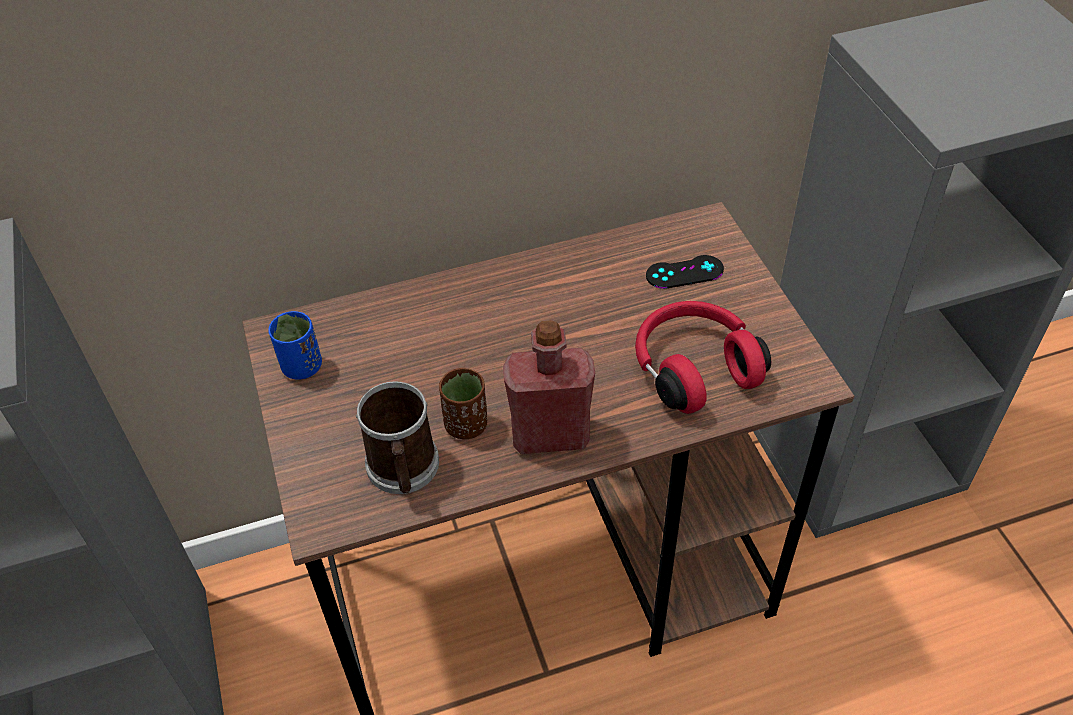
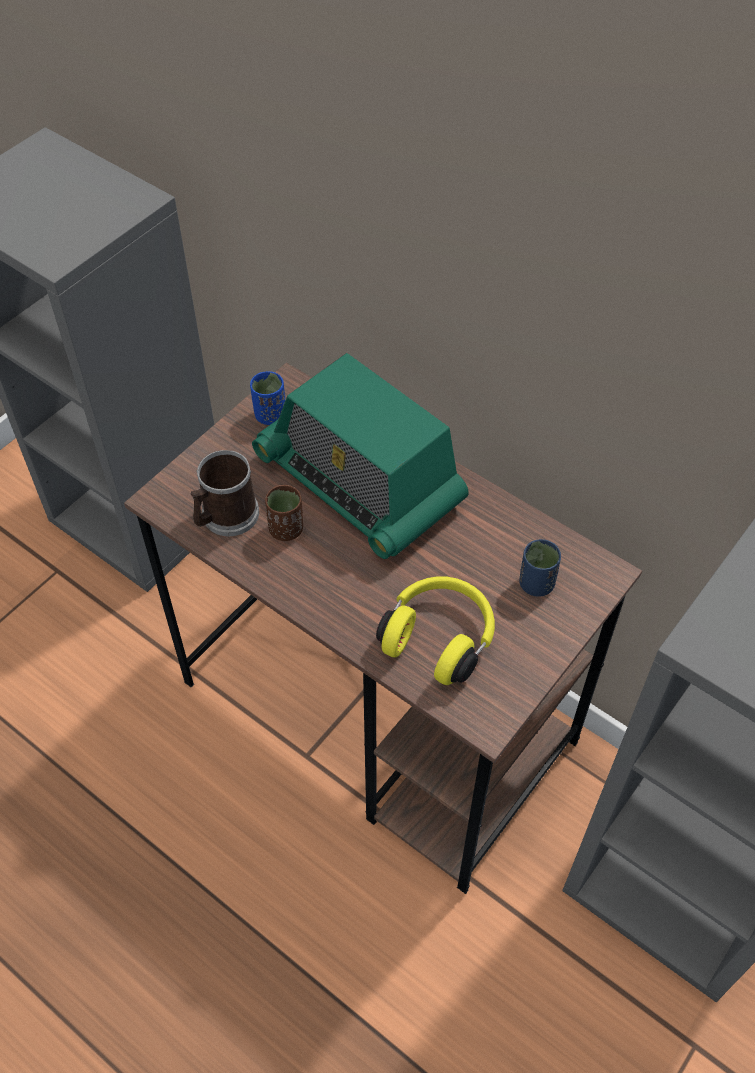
camera: 55 degrees right, 5 degrees up
red bottle [503,320,595,454] -> none
red headphones [635,301,771,414] -> yellow headphones [376,576,495,685]
black game controller [646,255,724,289] -> blue cup [519,539,561,596]
none -> radio [252,353,469,559]

